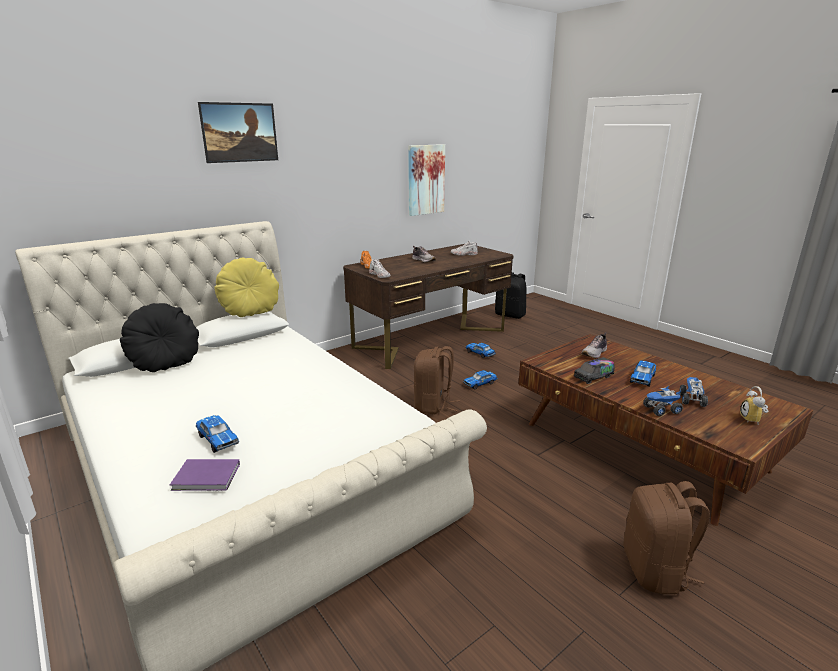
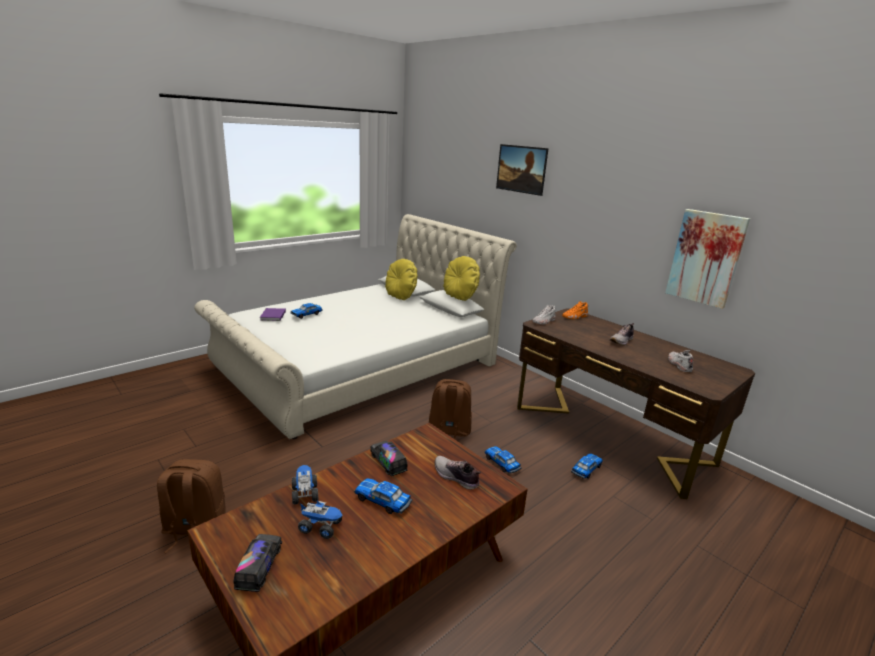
camera: 85 degrees right, 0 degrees up
black pillow [120,303,199,372] -> yellow pillow [385,259,417,300]
black backpack [495,272,526,319] -> none
alarm clock [740,386,768,424] -> toy truck [234,534,282,592]

